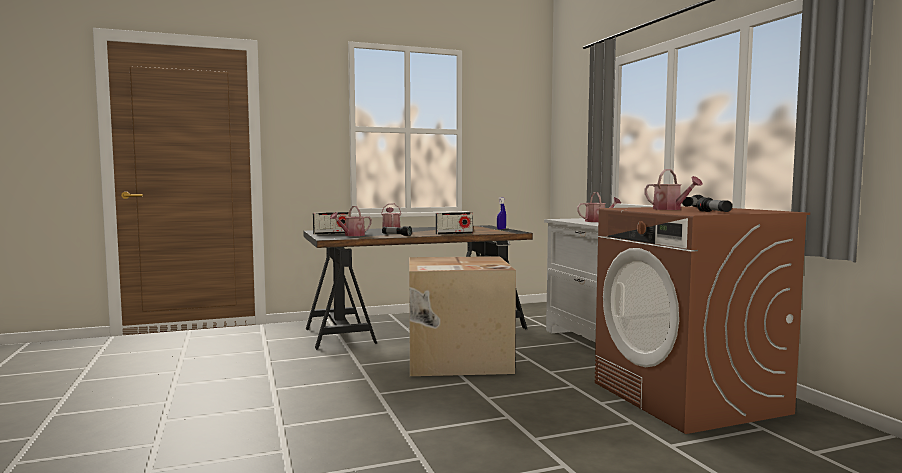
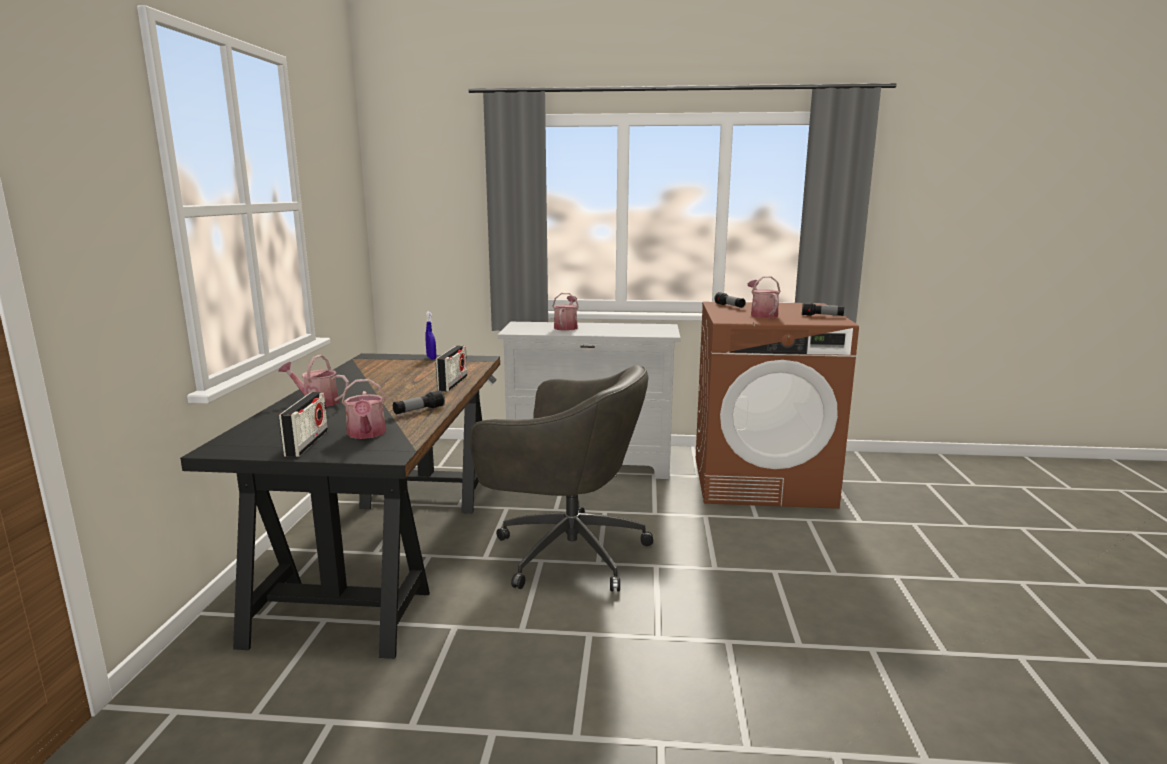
camera: 65 degrees left, 10 degrees up
cardboard box [409,256,516,376] -> grey office chair [470,365,653,592]
watering can [644,169,703,210] -> watering can turned 90 degrees counterclockwise [748,276,781,318]

